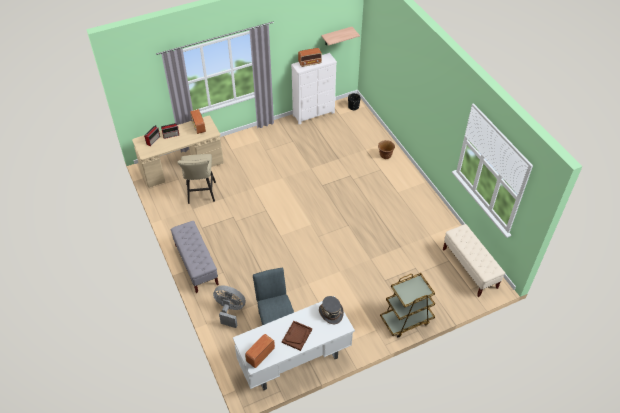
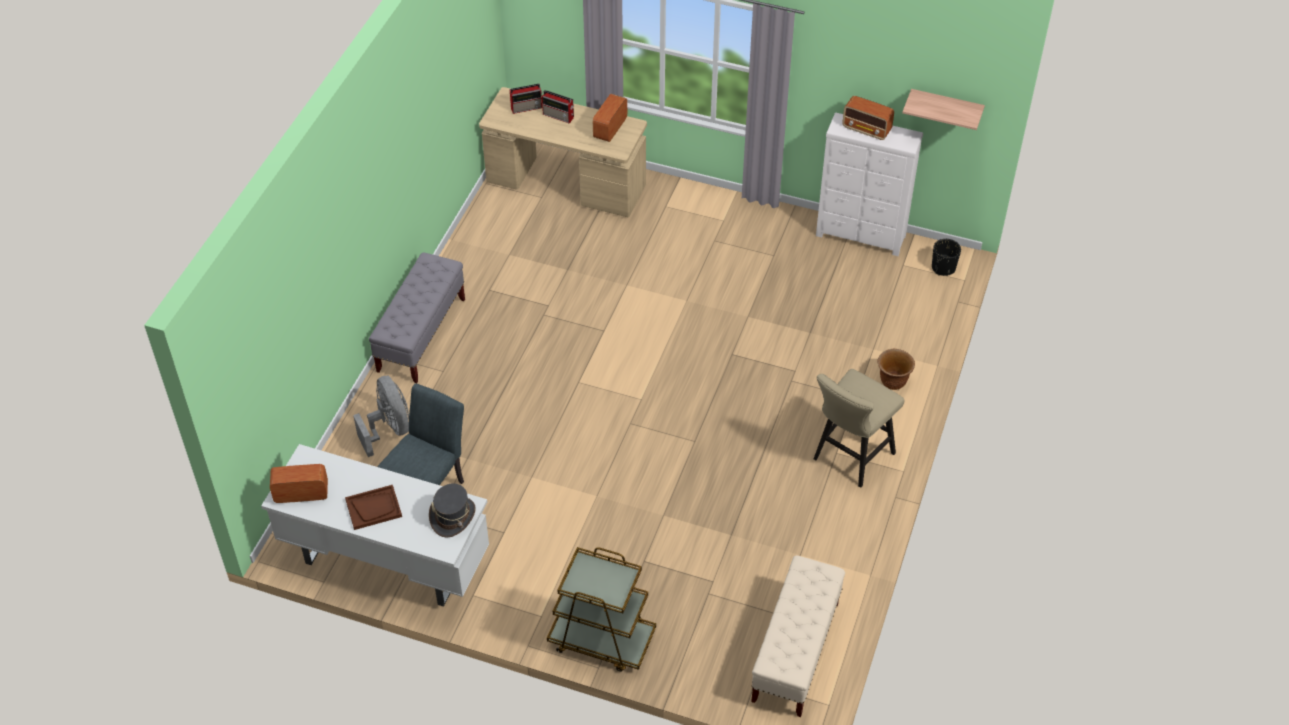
camera: 45 degrees right, 0 degrees up
beige stool [177,154,216,204] -> beige stool moved to [814,369,905,488]

